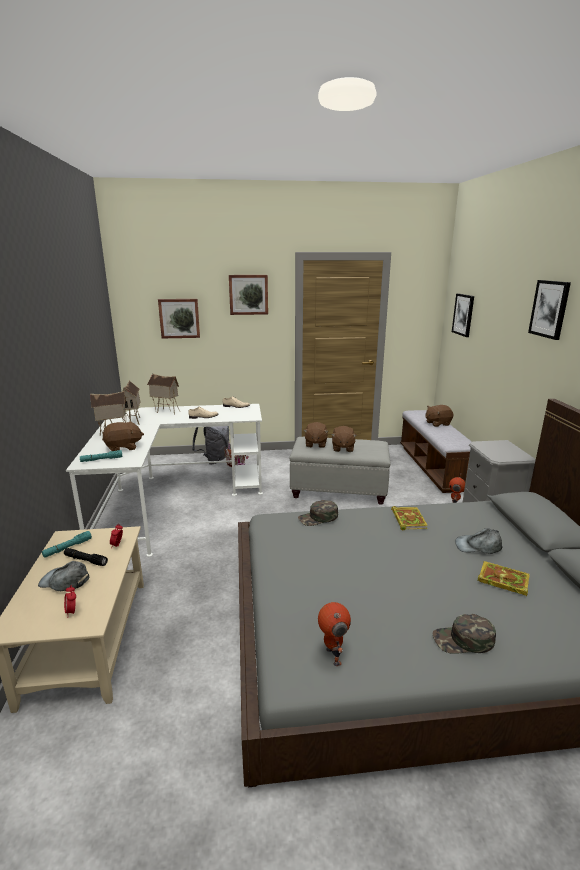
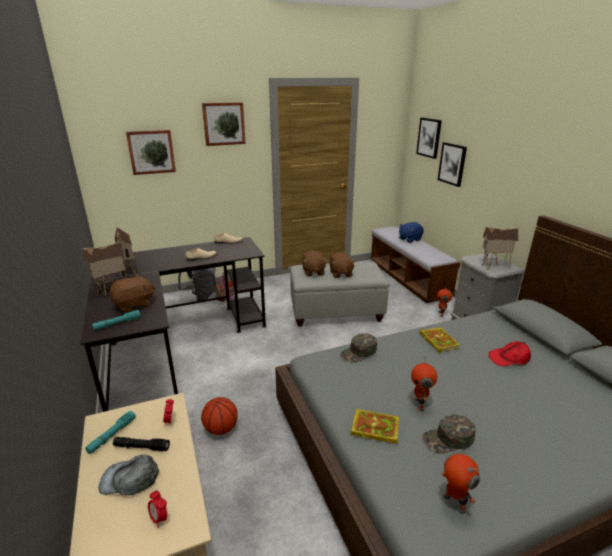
camera: 15 degrees left, 5 degrees up
white desk [66,404,263,557] -> black desk [81,237,267,412]
toy house [147,373,180,415] -> toy house moved to [481,226,519,269]
brown plush toy [425,405,453,427] -> blue plush toy [399,222,424,243]
green cap [433,614,496,654] -> green cap moved to [422,414,476,454]
grey cap [455,528,502,554] -> red cap [488,341,531,366]
book [478,561,529,597] -> book moved to [350,409,399,444]
picture [528,280,571,340] -> picture moved to [438,142,467,187]
none -> basketball [201,397,238,435]
none -> toy robot [411,355,437,411]

